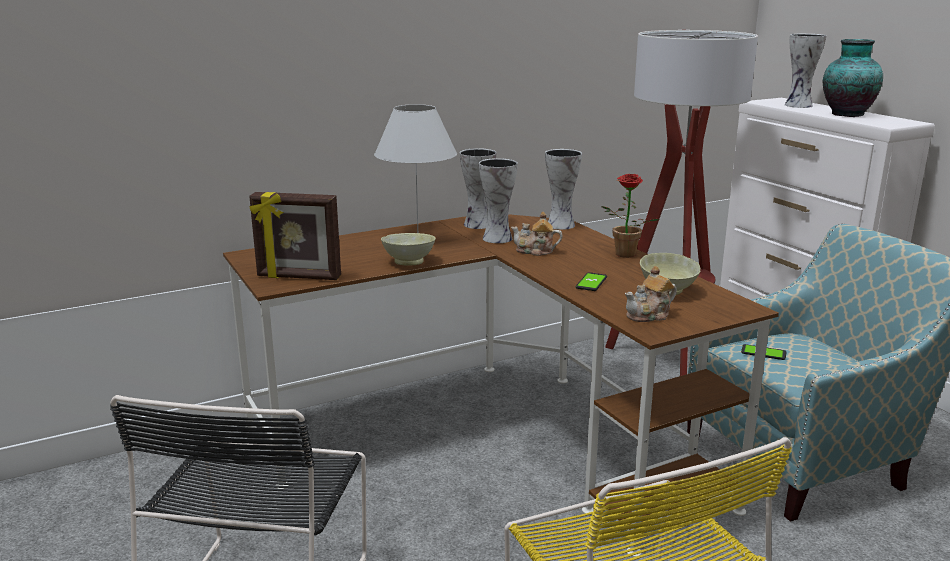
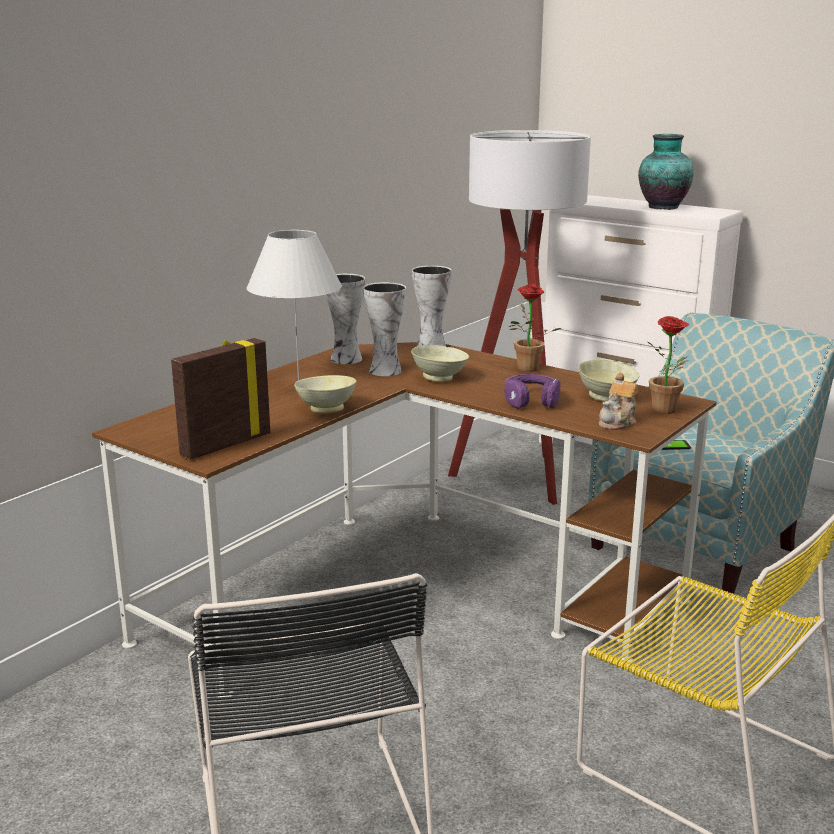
camera: 25 degrees left, 0 degrees up
picture frame [249,192,341,280] -> picture frame turned 150 degrees clockwise [171,338,270,460]
teapot [511,212,563,256] -> beige bowl [411,345,469,382]
phone [576,272,607,291] -> purple headphones [504,374,560,409]
vase [785,34,827,108] -> none
none -> potted plant [647,316,689,414]

